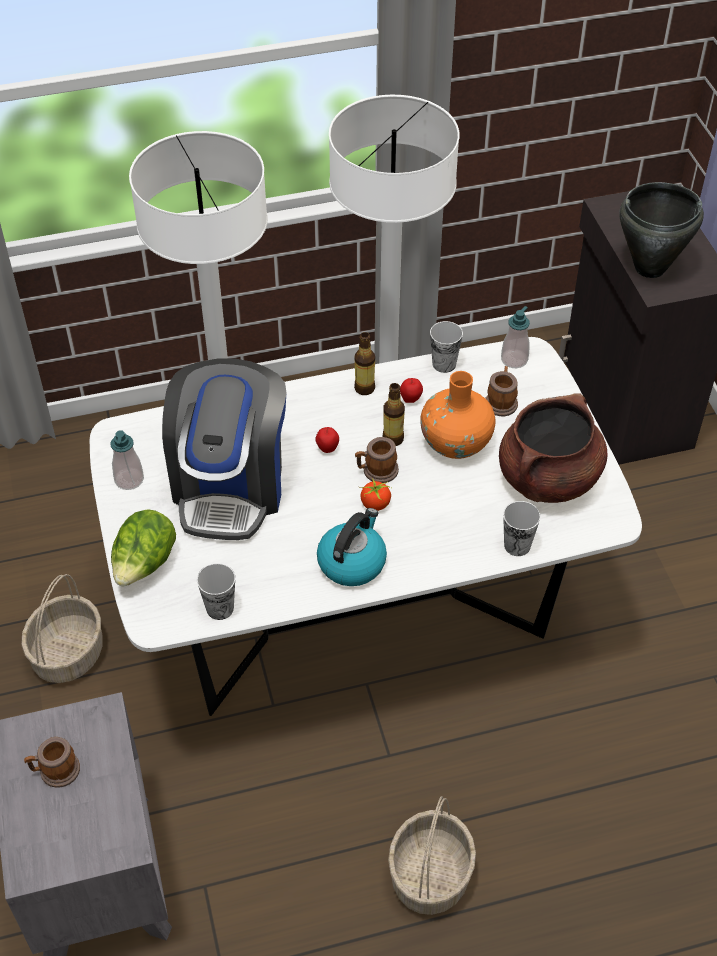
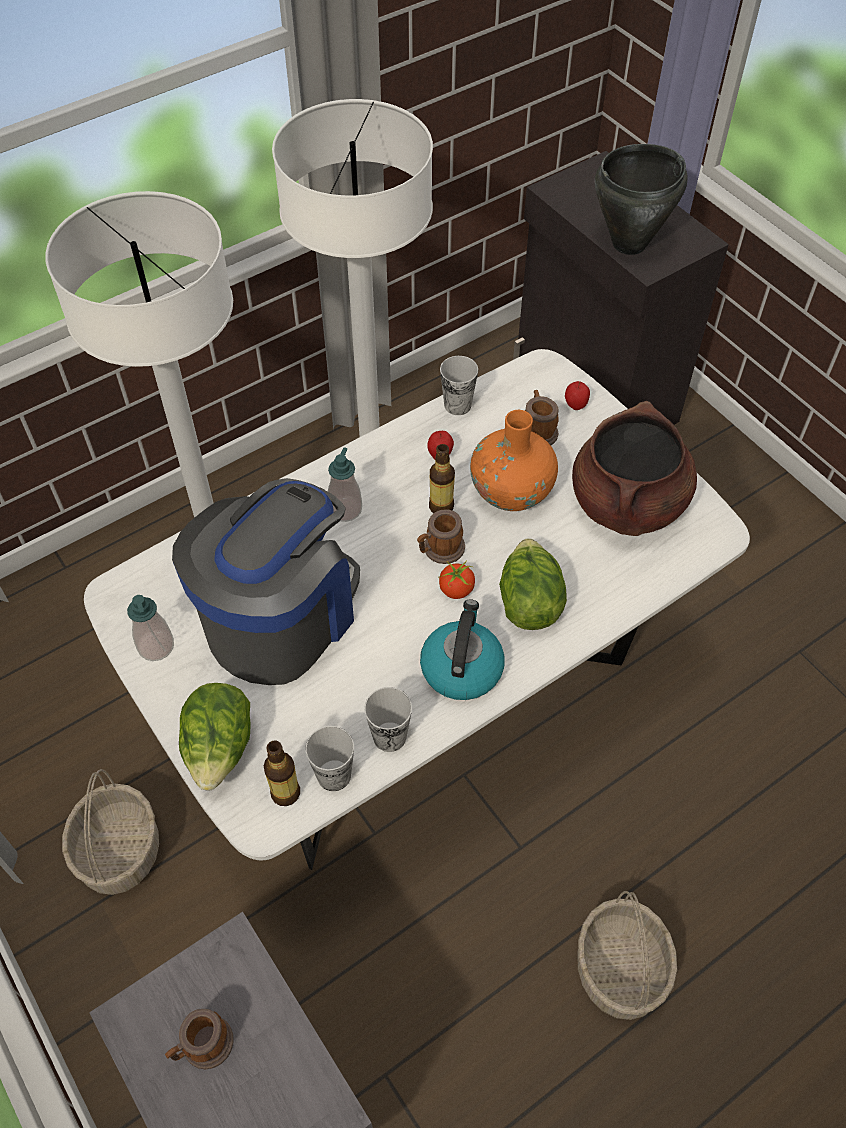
camera: 20 degrees left, 5 degrees up
coffee machine [162,359,286,540] -> coffee machine turned 135 degrees counterclockwise [172,478,360,685]
apple [315,427,339,453] -> apple moved to [565,381,590,410]
bottle [354,332,375,395] -> bottle moved to [264,740,300,806]
soap dispenser [501,306,530,368] -> soap dispenser moved to [328,447,362,522]
cup [503,501,540,556] -> cup moved to [364,687,412,752]
none -> lettuce [499,538,567,630]

